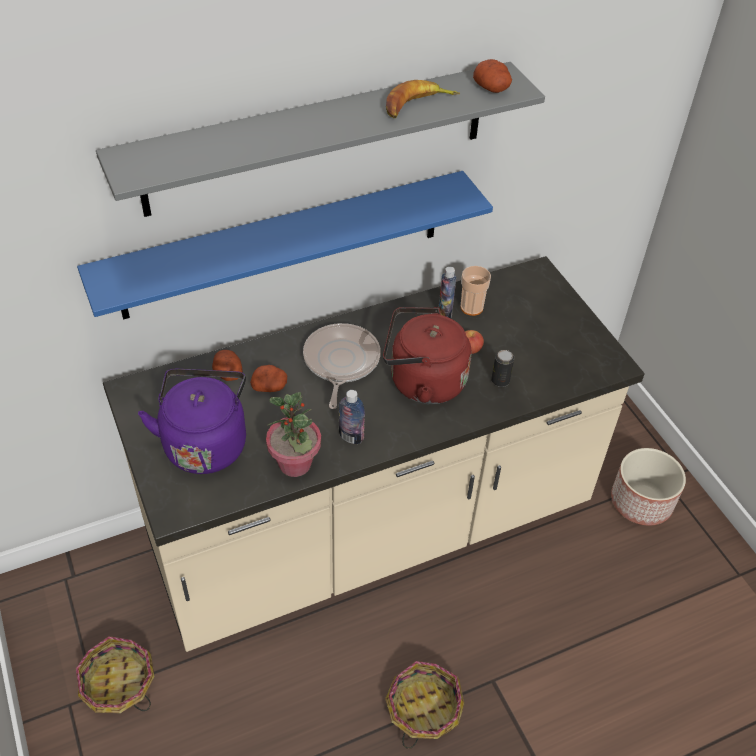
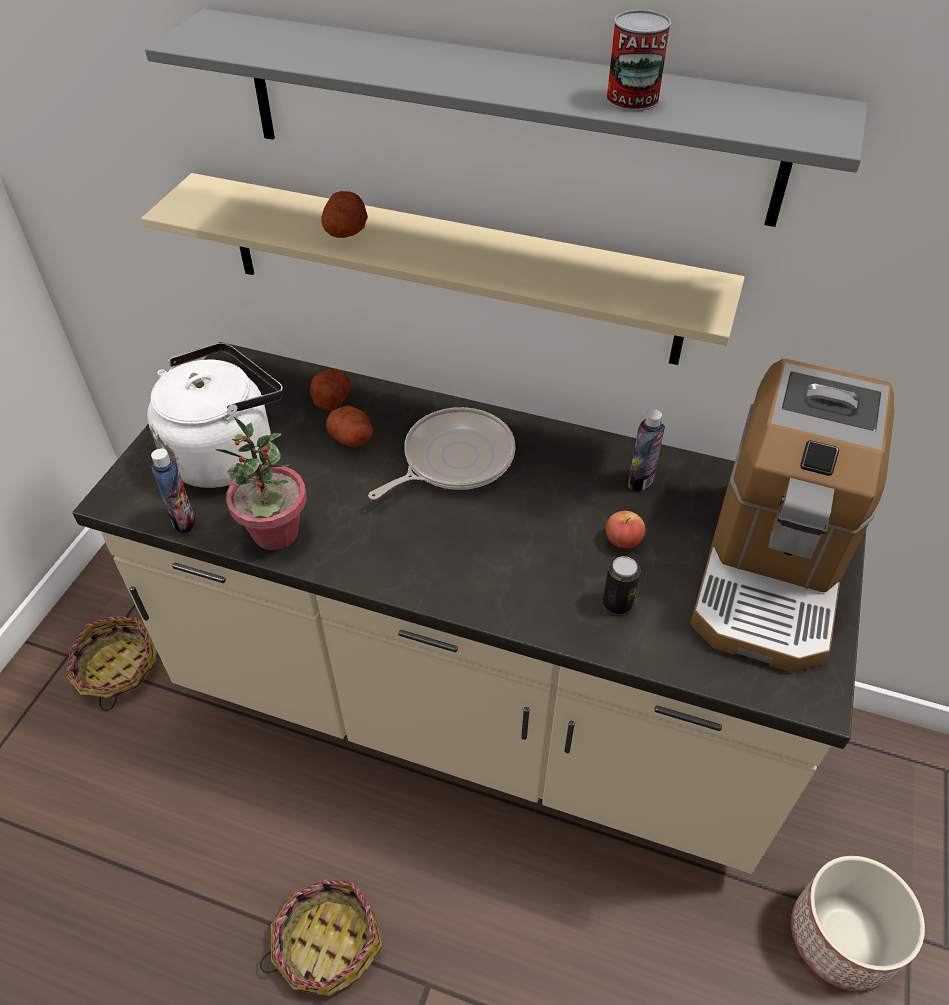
camera: 45 degrees right, 0 degrees up
blue shelf [77,171,493,320] -> beige shelf [141,173,745,365]
purple kettle [138,369,246,474] -> white kettle [147,343,283,488]
bottle [339,390,365,444] -> bottle moved to [151,449,195,533]
red kettle [383,307,472,404] -> none
banana [386,80,460,118] -> can [606,10,671,111]
cup [460,266,491,316] -> none
potato [473,59,512,93] -> potato moved to [322,191,368,238]
none -> coffee machine [690,359,894,673]

